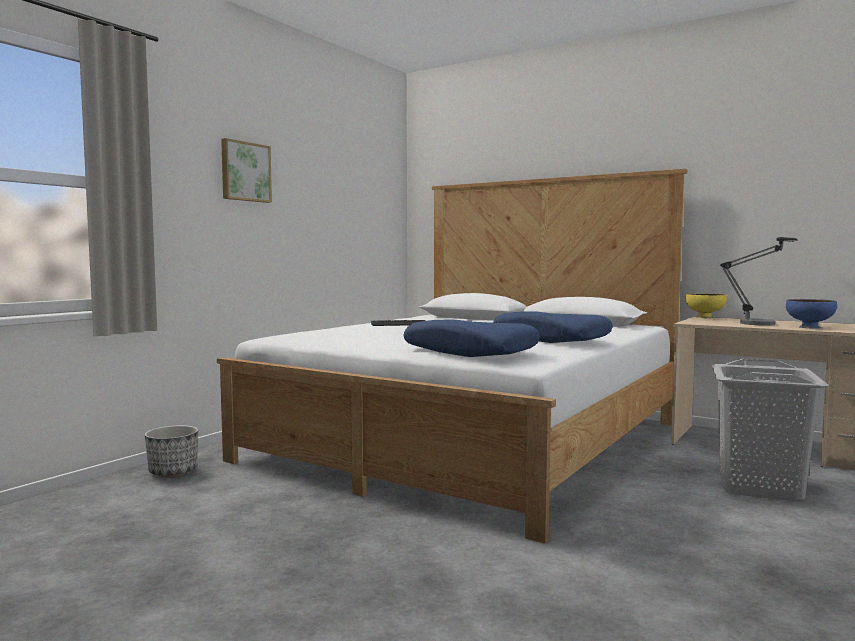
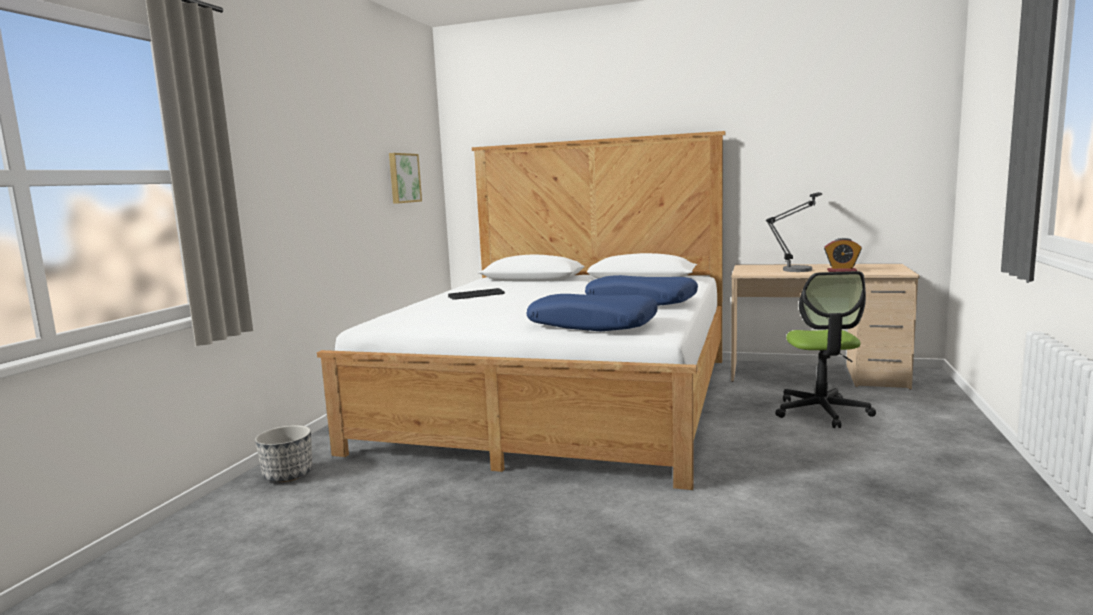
camera: 15 degrees left, 5 degrees up
picture [221,138,272,203] -> picture moved to [389,153,422,204]
yellow bowl [685,293,727,318] -> none
grey laundry basket [712,359,828,501] -> office chair [775,271,876,428]
blue bowl [786,299,837,329] -> alarm clock [824,238,862,272]

